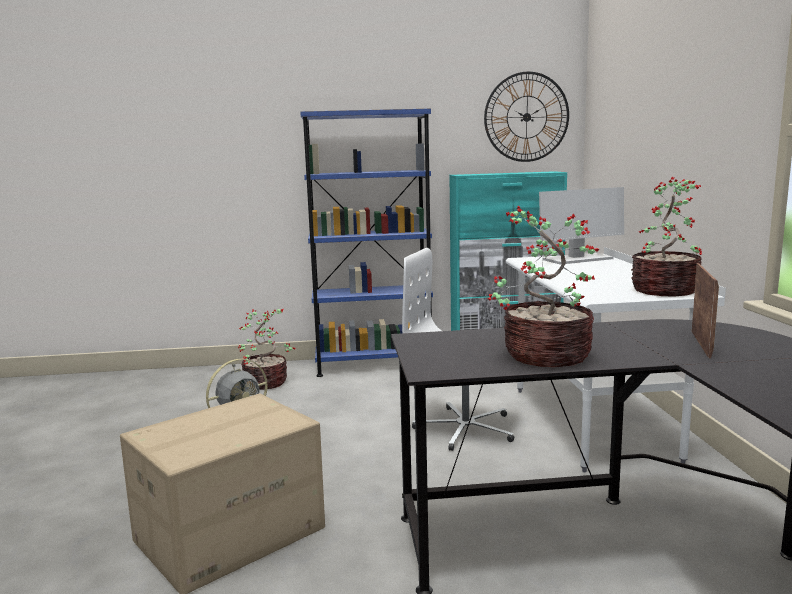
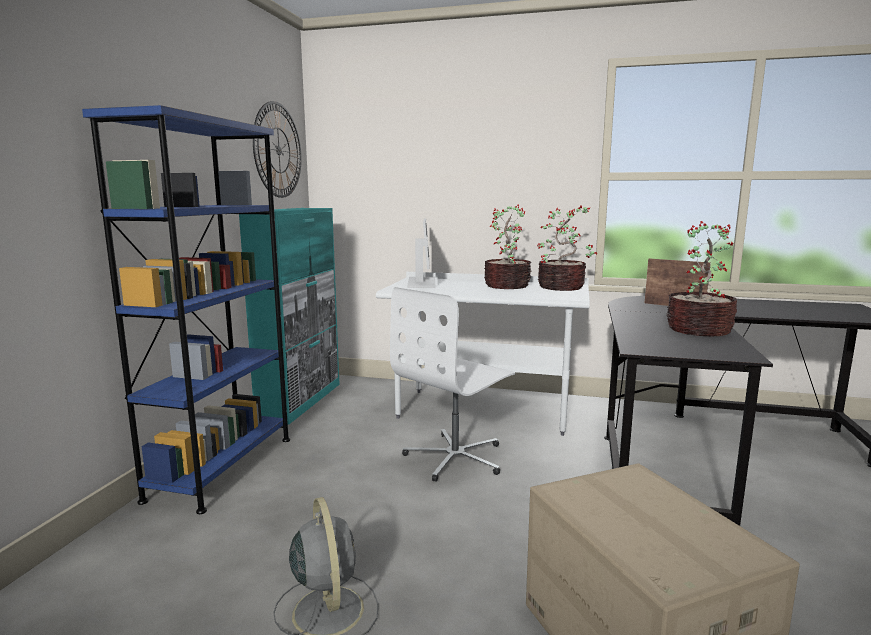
camera: 70 degrees left, 0 degrees up
potted plant [238,309,295,390] -> potted plant moved to [484,204,531,289]

